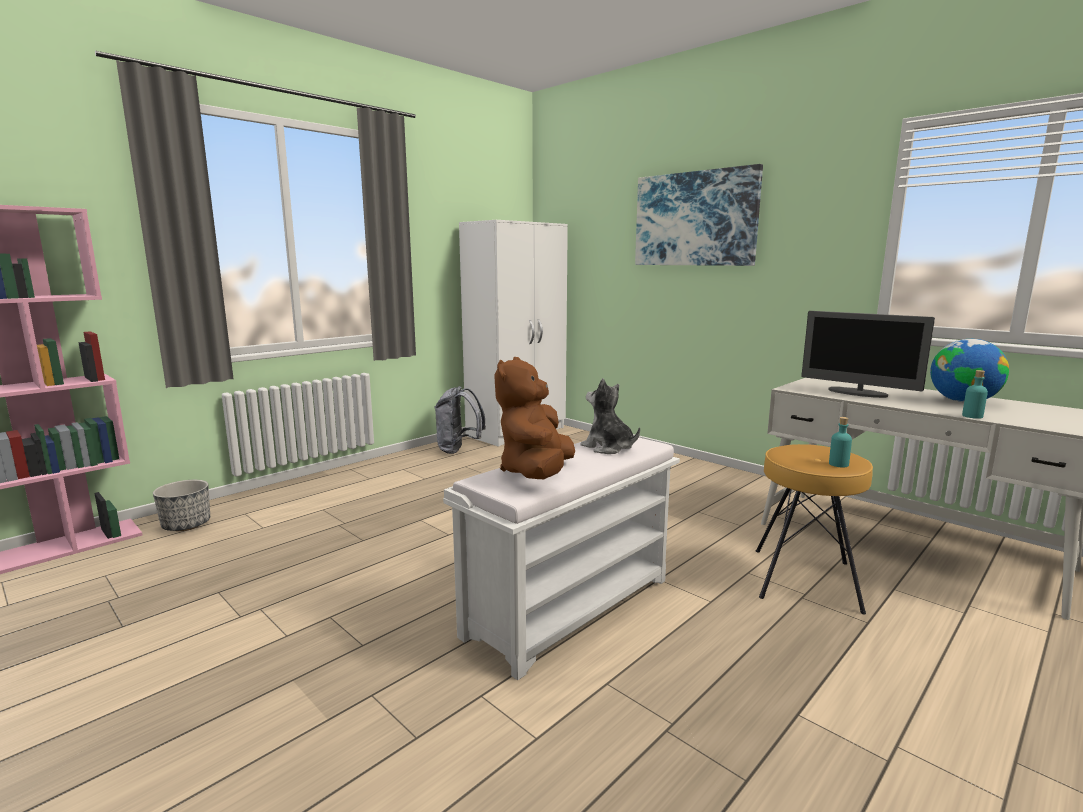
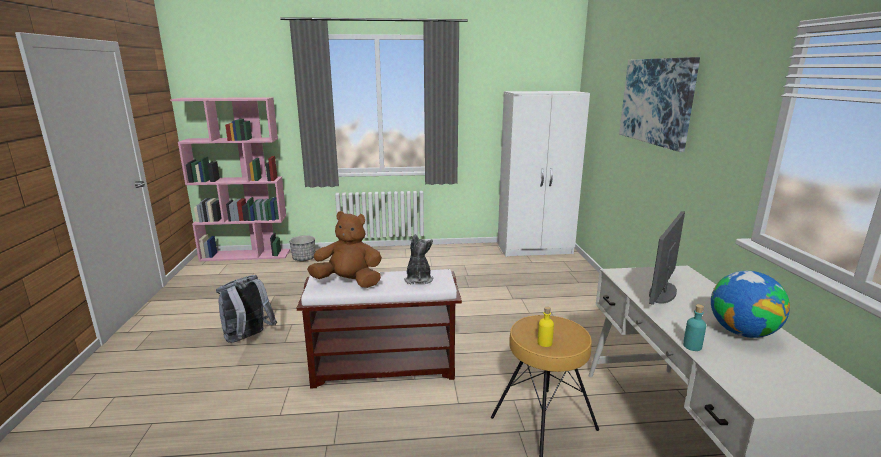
camera: 40 degrees right, 5 degrees up
grey backpack [434,386,486,454] -> grey backpack moved to [216,275,277,343]
white bench [443,438,680,680] -> brown bench [297,269,462,389]
brown plush toy [494,357,575,479] -> brown plush toy turned 45 degrees clockwise [307,211,382,288]
monitor [801,311,935,398] -> monitor turned 45 degrees clockwise [649,211,685,305]
turquoise bottle [829,417,852,467] -> yellow bottle [538,307,554,347]

